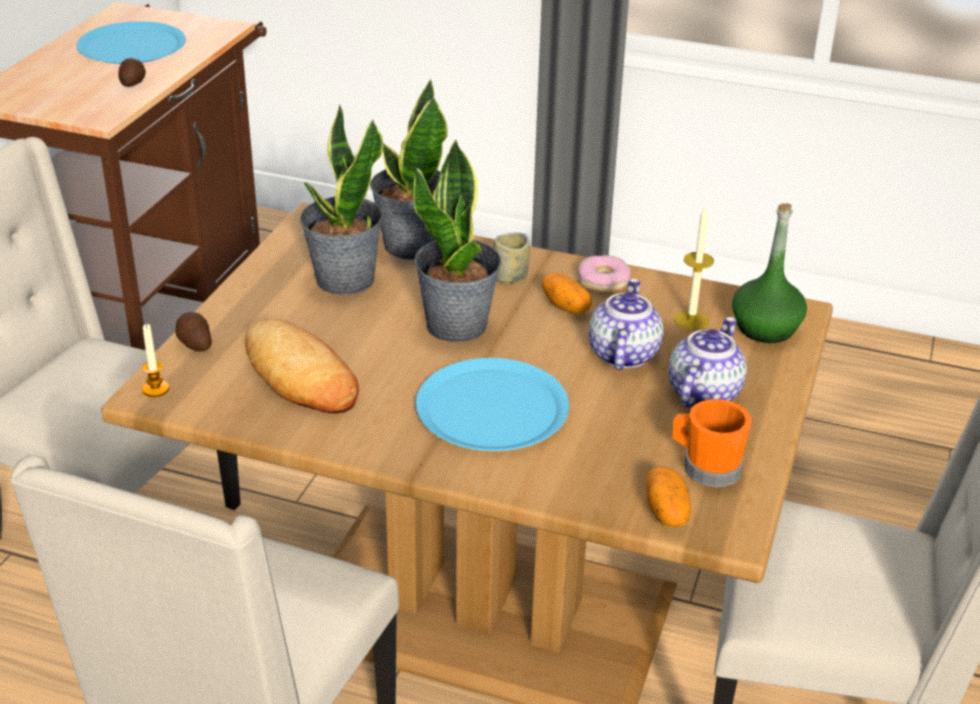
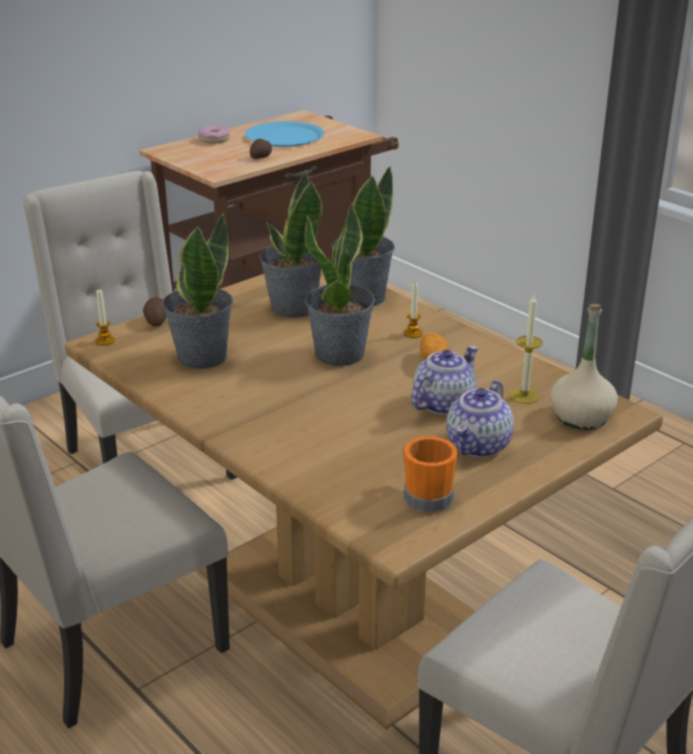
camera: 30 degrees right, 5 degrees down
bread [245,319,359,414] -> potted plant [162,213,233,369]
blue plate [416,358,569,451] -> none
cup [493,232,530,283] -> candle [404,284,423,338]
donut [577,255,630,293] -> donut moved to [198,125,230,144]
potato [646,467,691,527] -> none
teapot [668,317,747,407] -> teapot turned 150 degrees clockwise [446,380,514,457]
green bottle [732,203,807,343] -> beige bottle [551,304,618,430]

